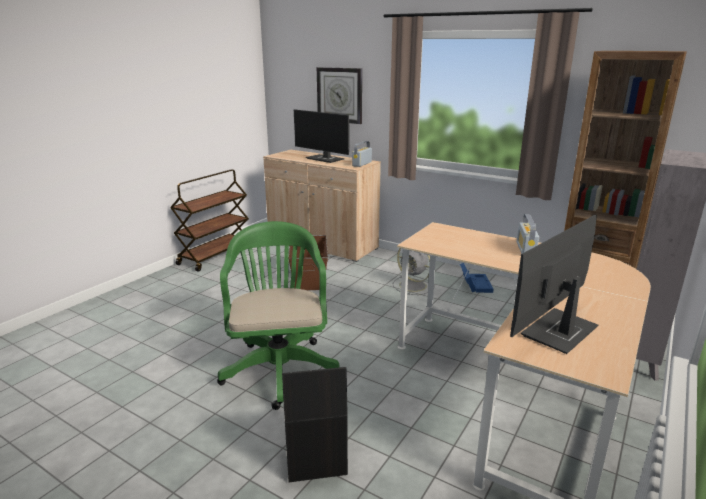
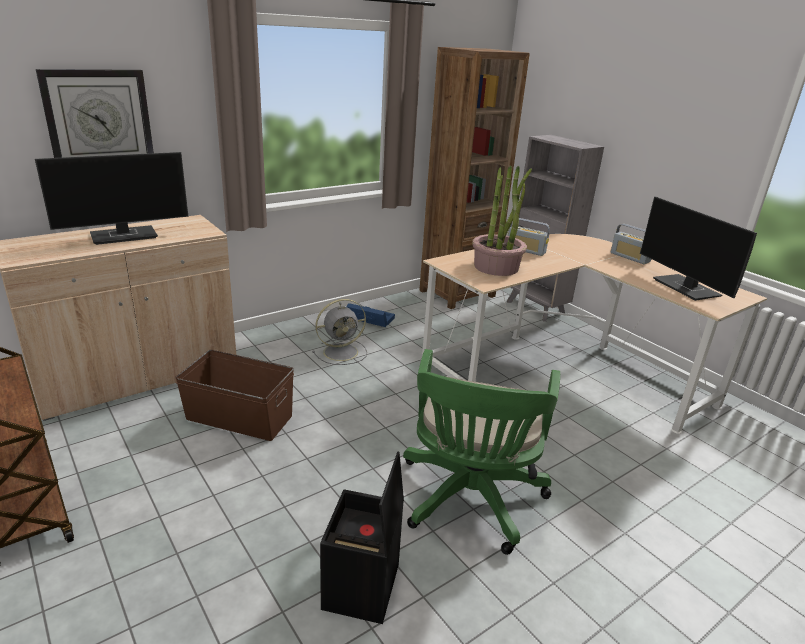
camera: 70 degrees left, 5 degrees up
green office chair [217,221,339,410] -> green office chair turned 90 degrees counterclockwise [403,349,560,555]
black storage box [282,367,348,482] -> black storage box moved to [320,452,404,624]
radio [352,141,372,167] -> radio moved to [611,224,651,264]
none -> potted plant [472,165,532,276]

